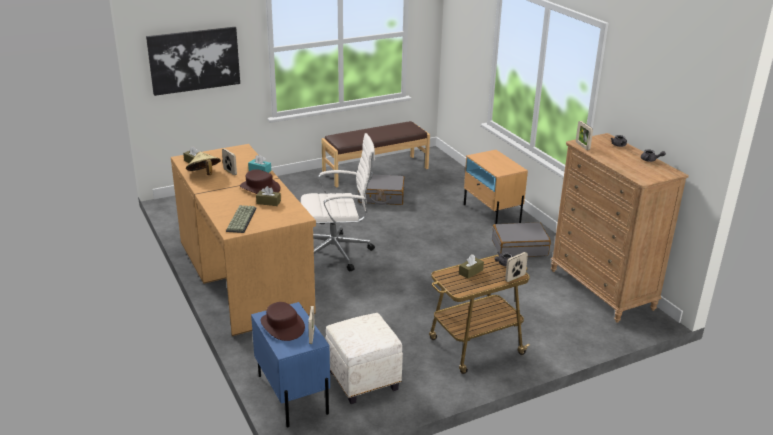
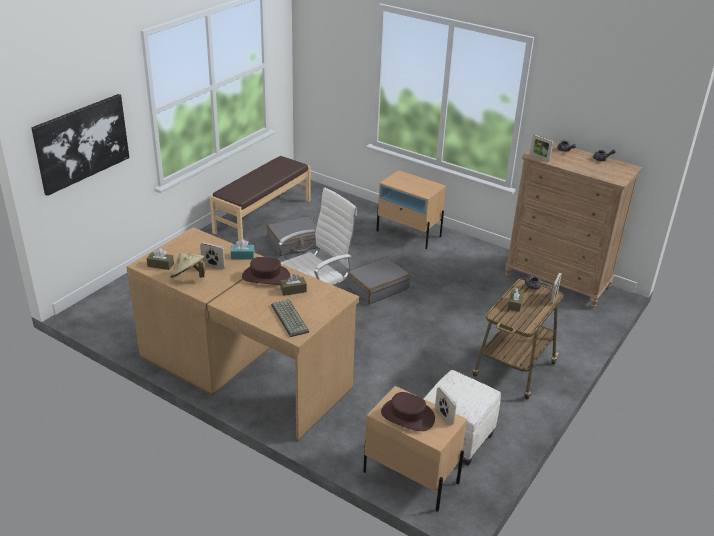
camera: 30 degrees left, 5 degrees up
blue nightstand [251,302,330,428] -> beige nightstand [363,386,467,512]
grey suitcase [492,222,551,257] -> grey suitcase moved to [346,257,410,304]

